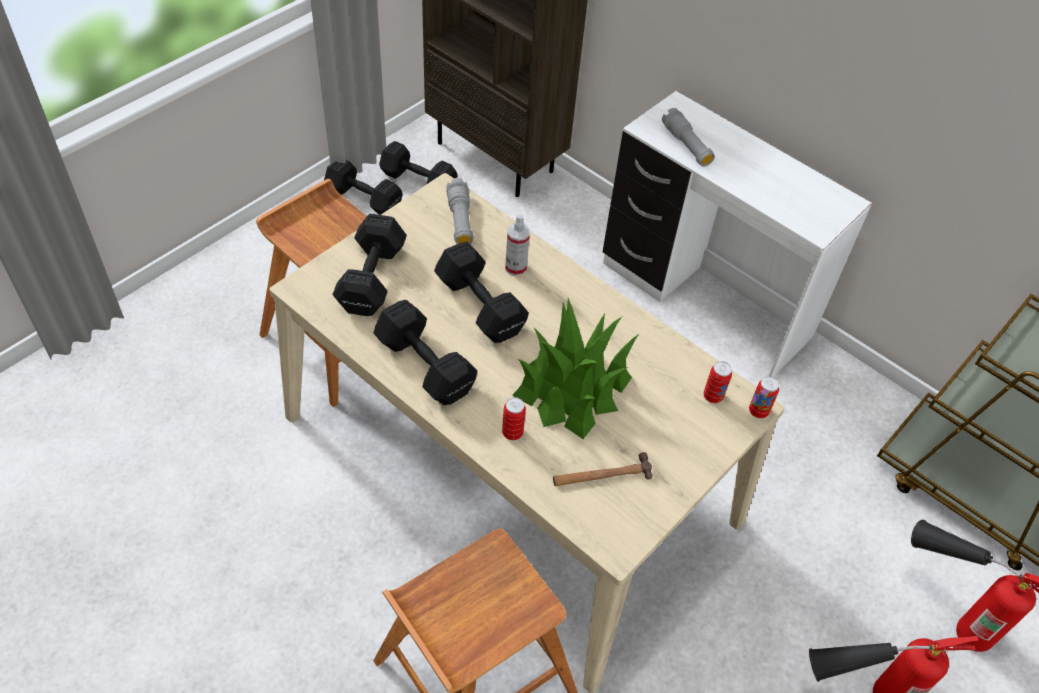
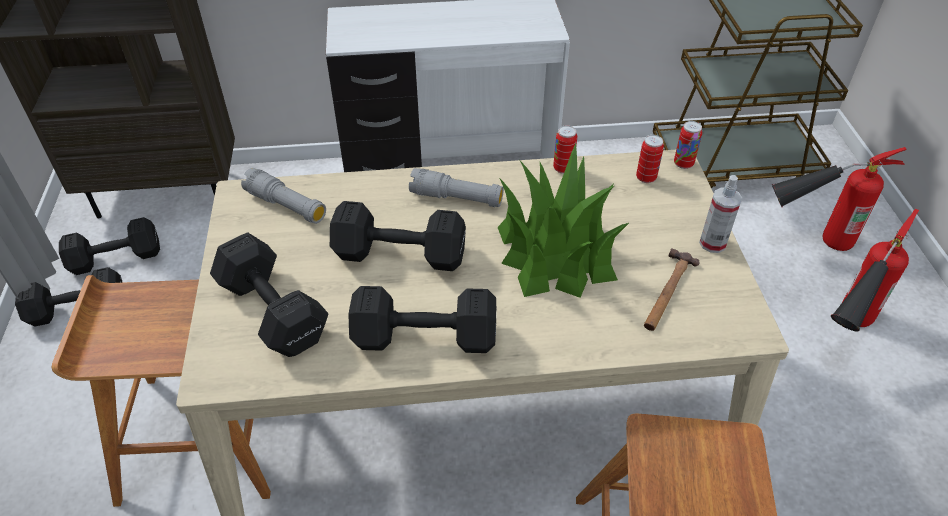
camera: 45 degrees left, 5 degrees down
can [502,397,526,440] -> can moved to [553,125,577,174]
spray bottle [505,214,530,276] -> spray bottle moved to [699,175,742,253]
grey flashlight [662,108,715,167] -> grey flashlight moved to [409,168,504,207]

